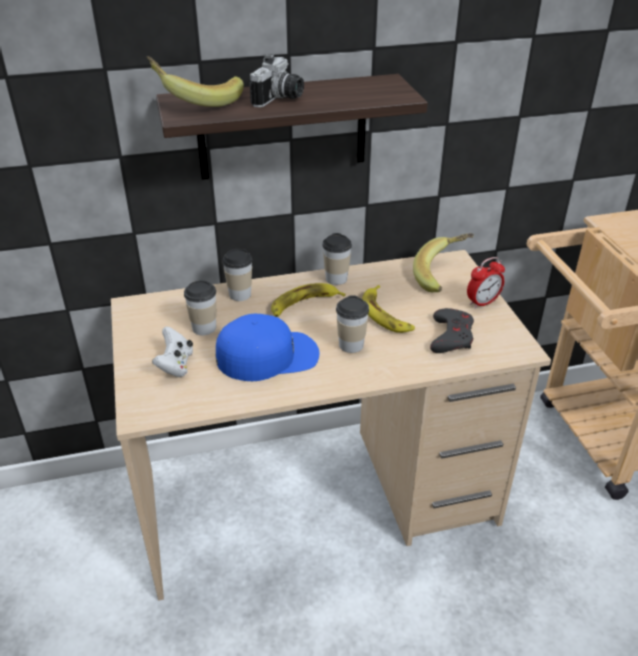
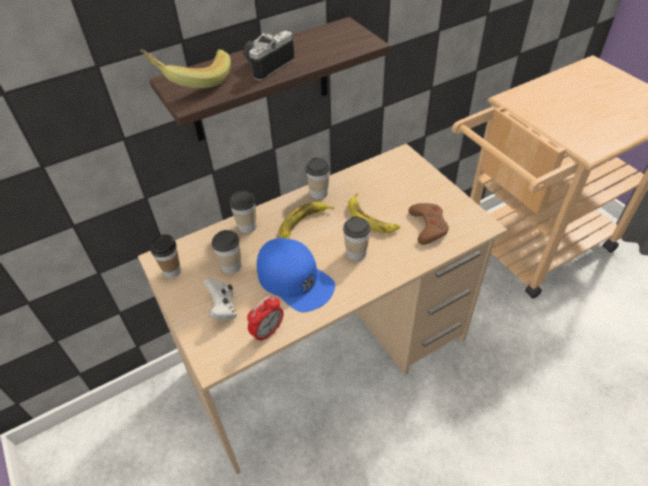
camera: 15 degrees left, 10 degrees up
blue cap [216,314,319,381] -> blue cap turned 75 degrees clockwise [257,238,335,312]
camera [249,54,304,108] -> camera turned 150 degrees counterclockwise [243,30,294,80]
banana [413,233,474,292] -> none
grey game controller [430,308,474,353] -> brown game controller [408,203,449,245]
alarm clock [467,257,505,309] -> alarm clock moved to [247,296,284,343]
none -> cup [150,234,181,278]

